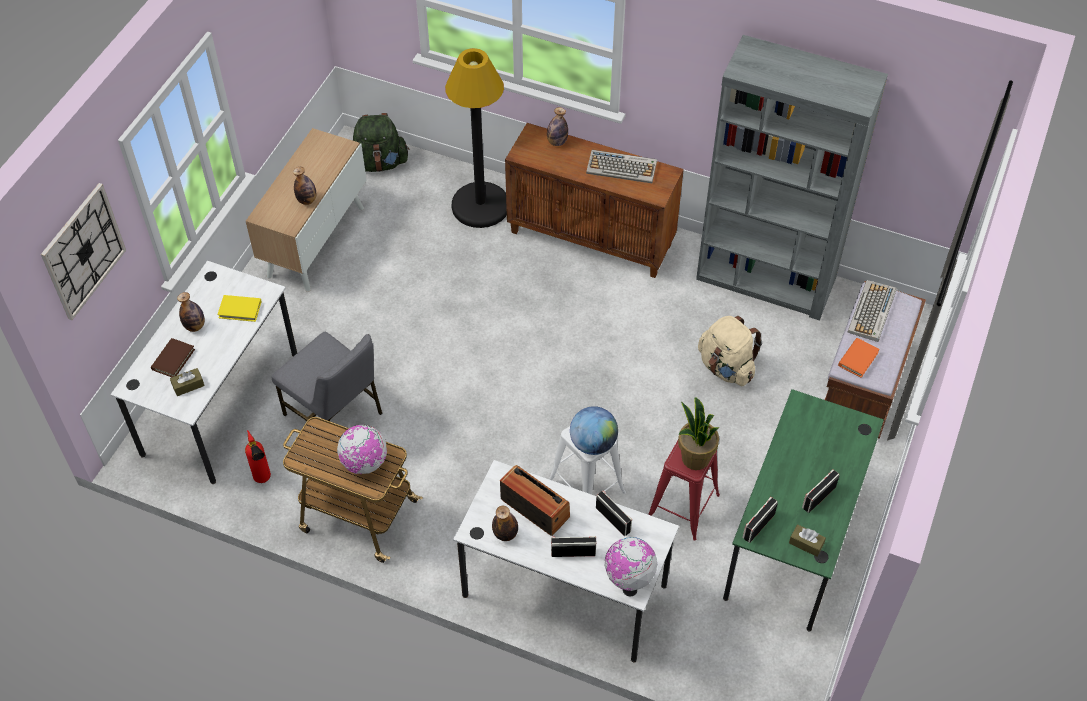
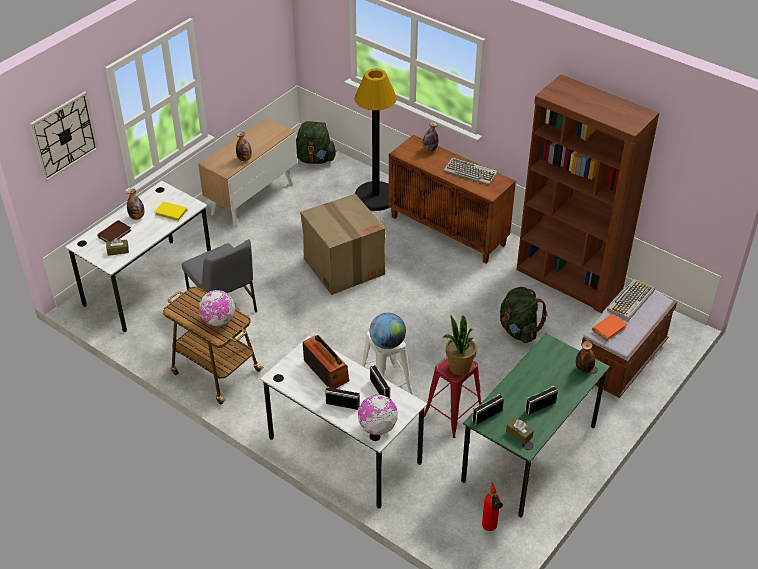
camera: 15 degrees right, 10 degrees down
fire extinguisher [245,430,271,483] -> fire extinguisher moved to [482,483,503,531]
bottle [492,506,518,541] -> bottle moved to [576,341,595,373]
grey bookcase [696,35,888,321] -> brown bookcase [517,74,659,313]
beige backpack [698,316,762,386] -> green backpack [500,287,547,343]
none -> cardboard box [300,194,386,295]

